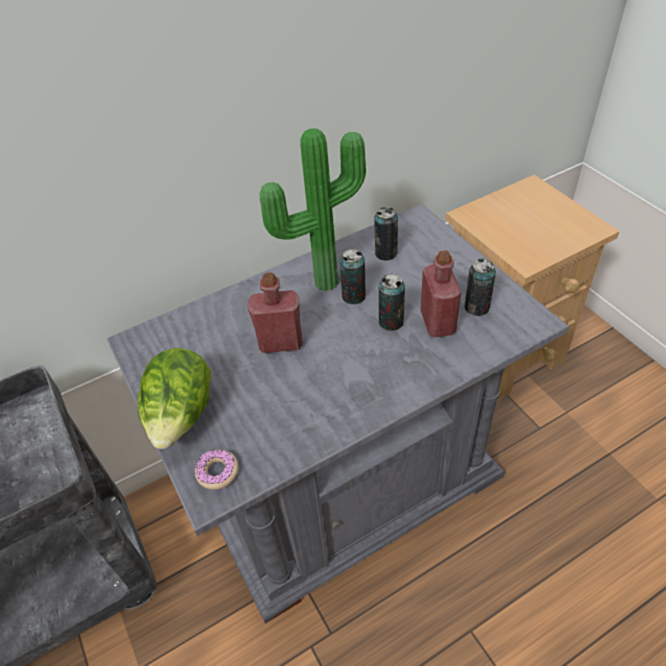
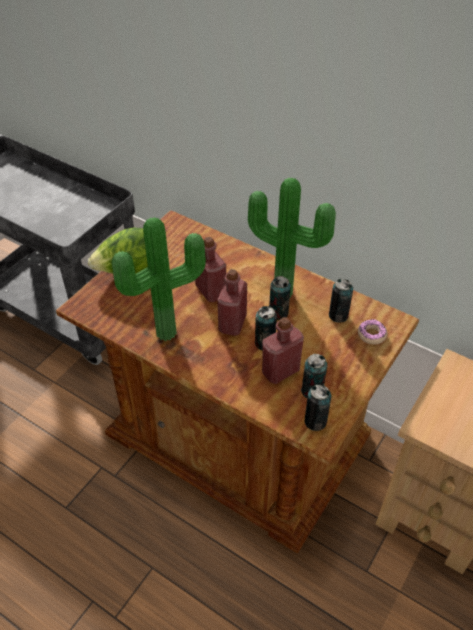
camera: 60 degrees right, 0 degrees up
grey cabinet [107,204,569,624] -> brown cabinet [56,210,419,554]
donut [195,449,239,490] -> donut moved to [358,319,387,344]
none -> potted plant [112,217,206,341]
none -> red bottle [217,269,247,336]
none -> can [305,384,331,431]

